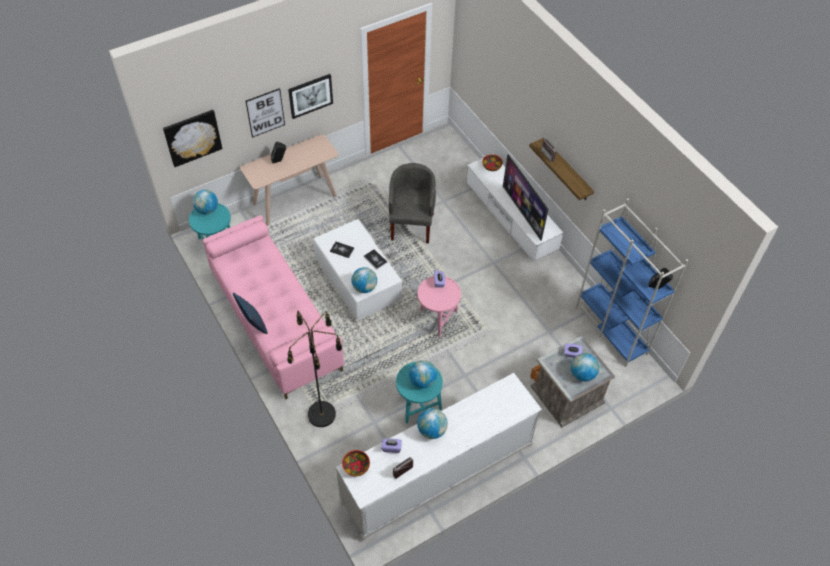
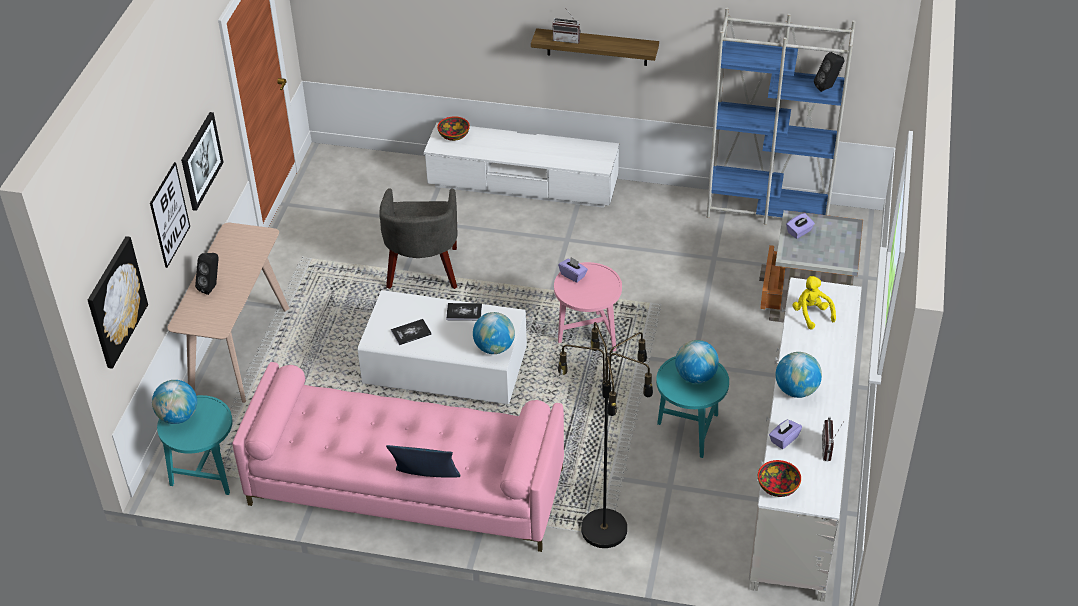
camera: 45 degrees left, 10 degrees down
grey armchair [389,163,436,243] -> grey armchair turned 135 degrees counterclockwise [380,188,457,289]
television [503,154,549,241] -> none
globe [571,353,599,382] -> none
none -> yellow plush toy [792,276,836,330]

